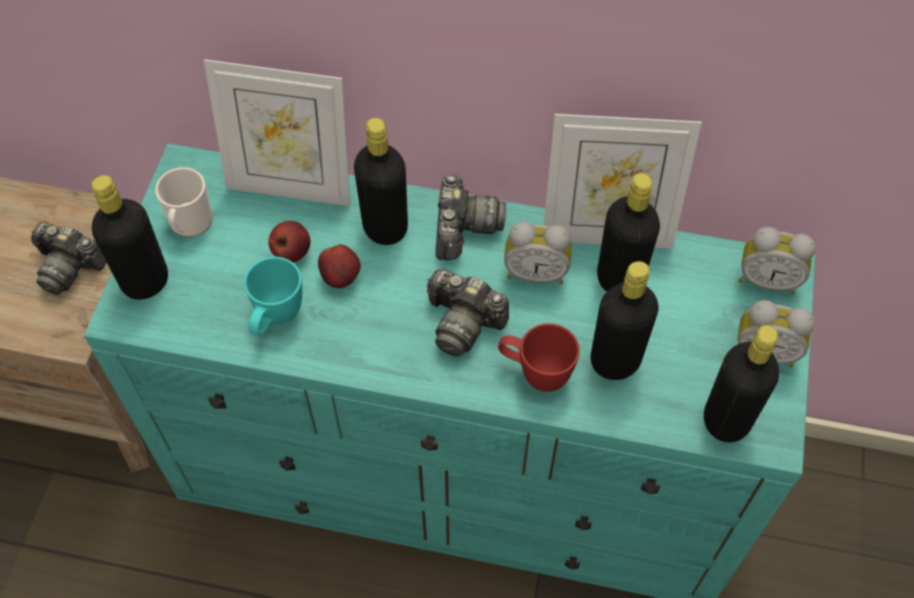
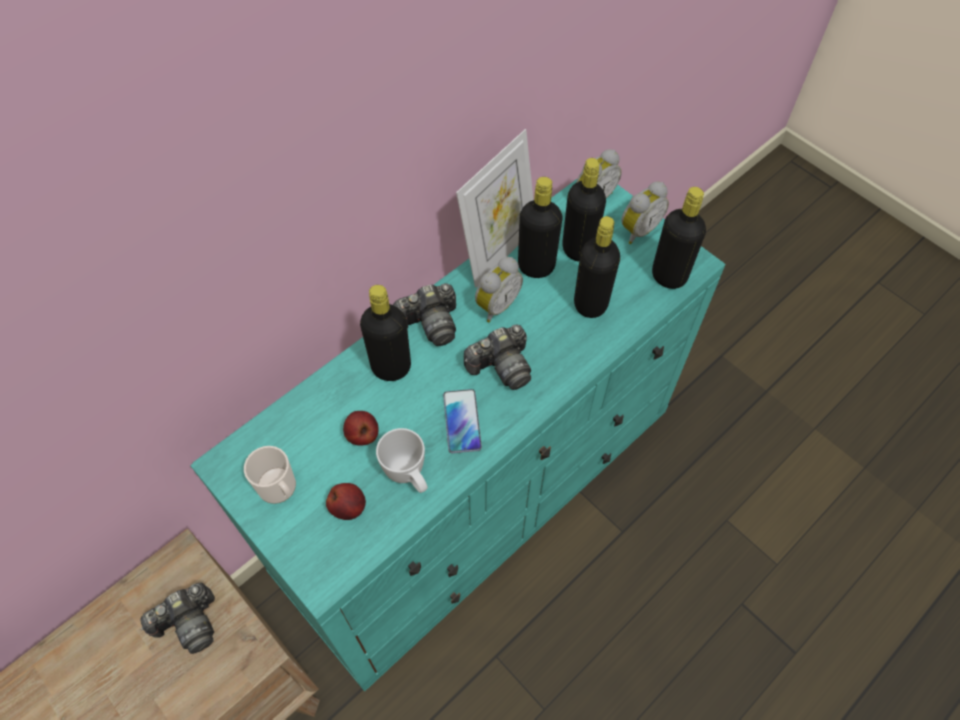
camera: 55 degrees left, 0 degrees up
black bottle [91,175,168,300] -> black bottle moved to [562,158,606,261]
picture frame [204,59,350,206] -> none
turquoise mug [244,257,302,335] -> white mug [376,428,428,493]
apple [318,244,361,288] -> apple moved to [326,483,366,520]
camera [435,174,506,260] -> camera turned 120 degrees clockwise [393,283,456,346]
red mug [498,323,580,392] -> none
none -> phone [443,389,482,453]

